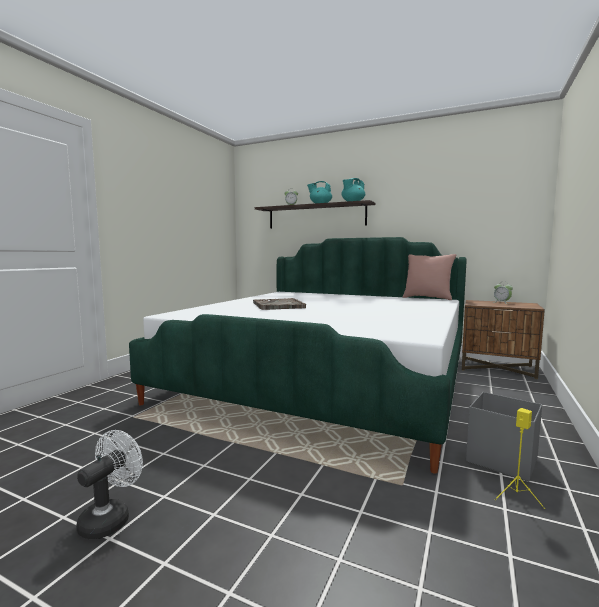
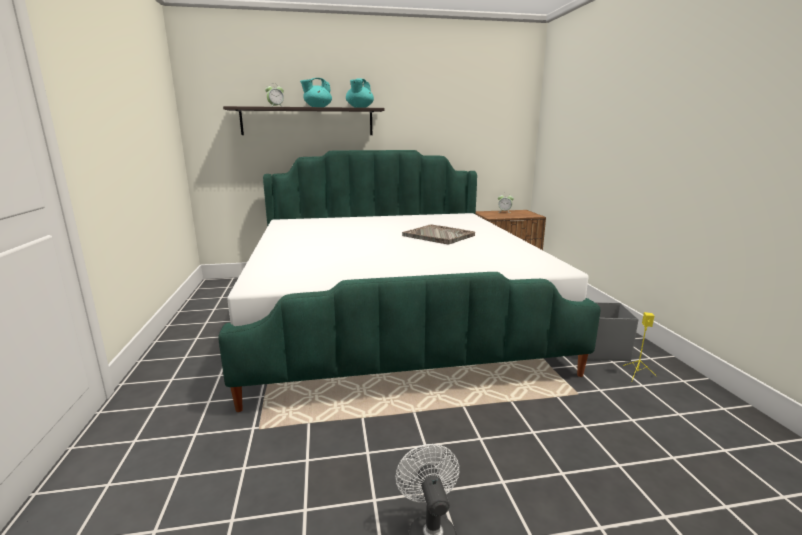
camera: 35 degrees left, 10 degrees up
grey tray [253,298,306,310] -> grey tray moved to [402,224,475,245]
pink pillow [403,254,457,300] -> none

